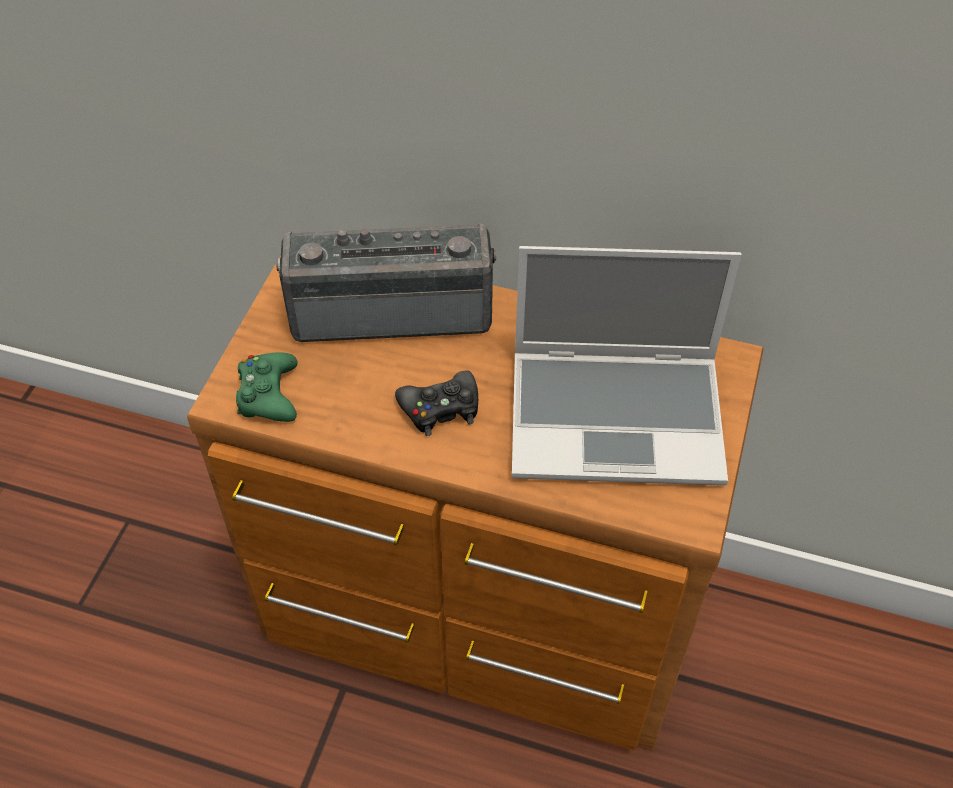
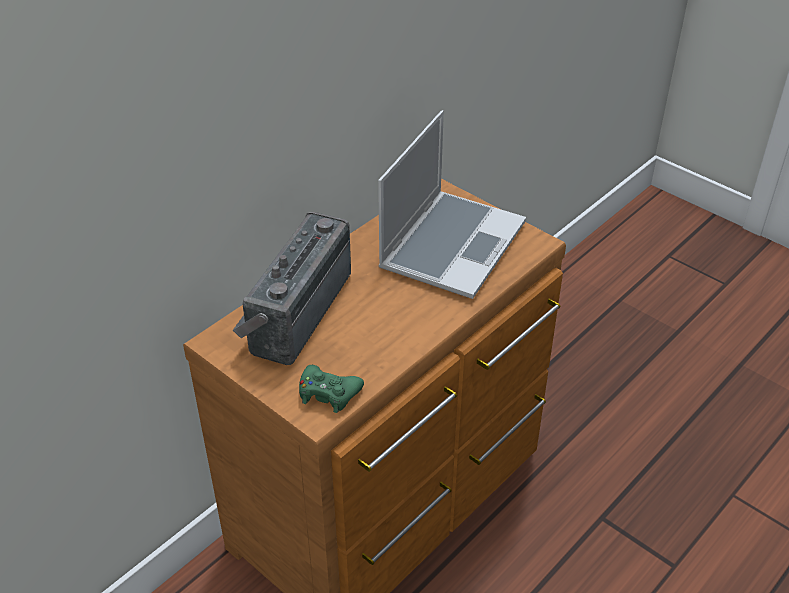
camera: 65 degrees left, 10 degrees down
black game controller [395,371,478,436] -> none

